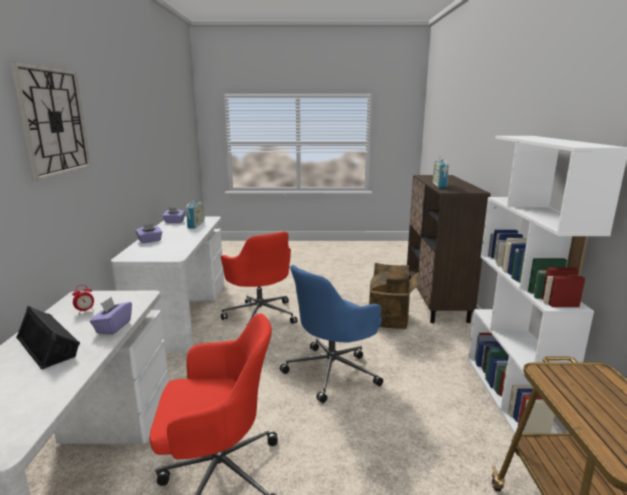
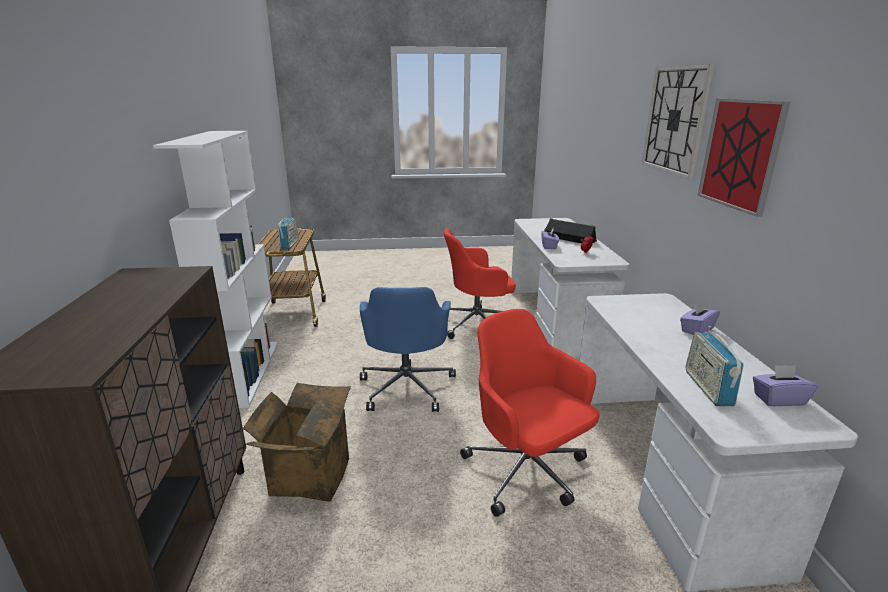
camera: 175 degrees right, 5 degrees up
blue office chair [280,265,383,403] -> blue office chair turned 135 degrees clockwise [360,287,456,412]
radio [433,159,449,188] -> radio moved to [278,217,298,249]
none -> picture [698,99,791,217]

